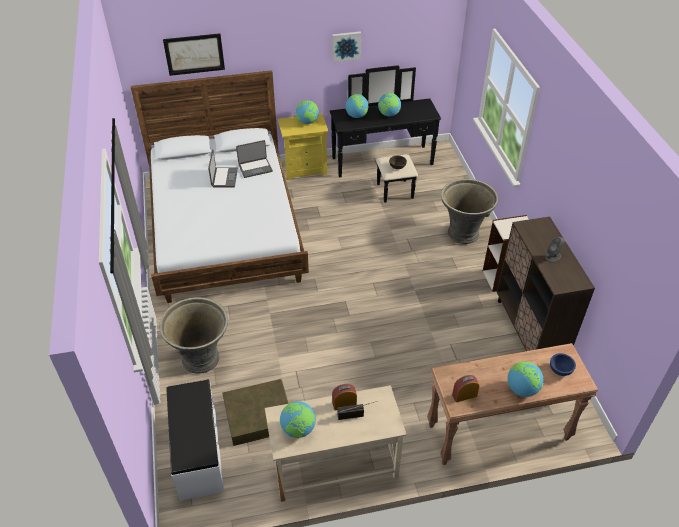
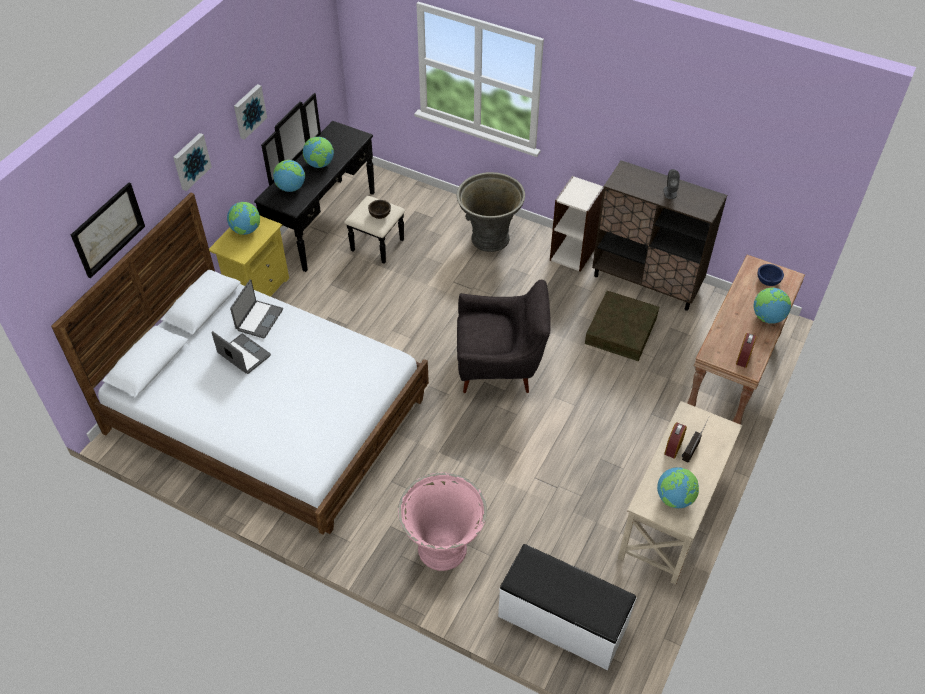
camera: 50 degrees left, 5 degrees up
grey planter [159,297,228,374] -> pink planter [398,473,487,571]
brown storage box [222,379,289,446] -> brown storage box moved to [585,291,659,361]
none -> picture [173,133,212,191]
none -> grey armchair [457,280,551,393]

